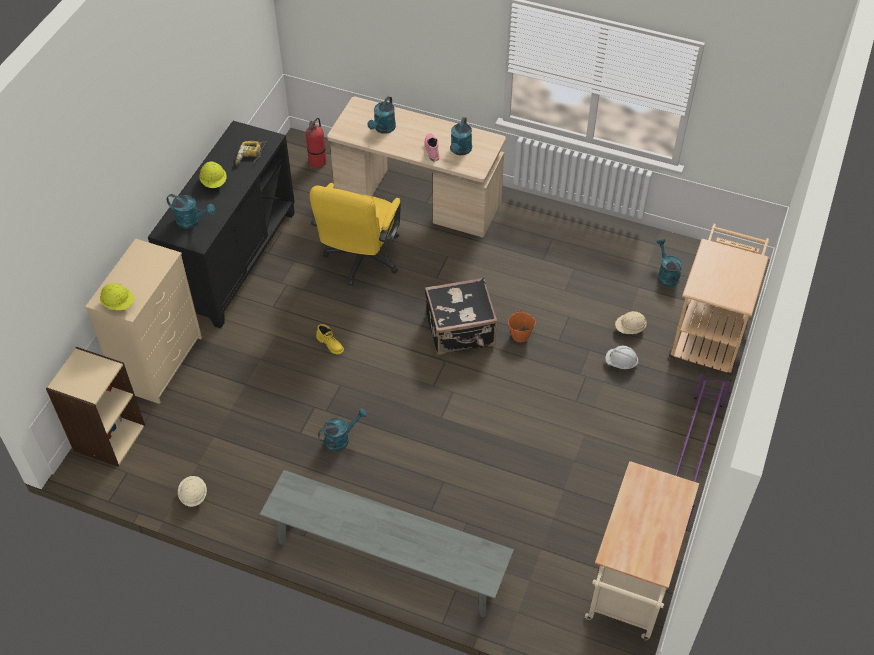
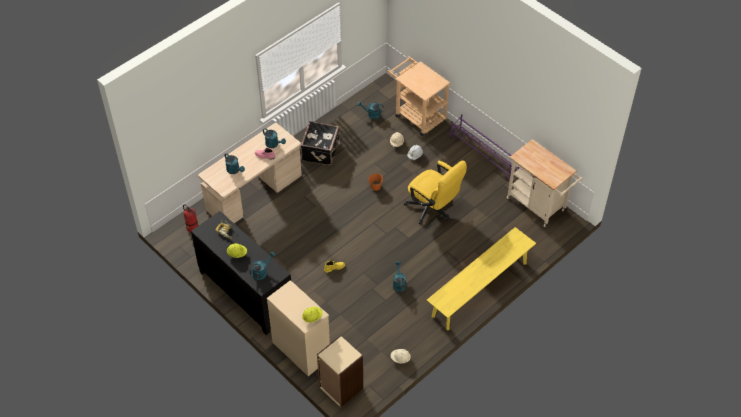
camera: 65 degrees left, 0 degrees up
grey bench [260,470,514,617] -> yellow bench [427,227,536,330]
yellow office chair [310,183,401,286] -> yellow office chair moved to [404,160,467,225]
black suitcase [425,278,498,355] -> black suitcase moved to [301,121,340,165]

